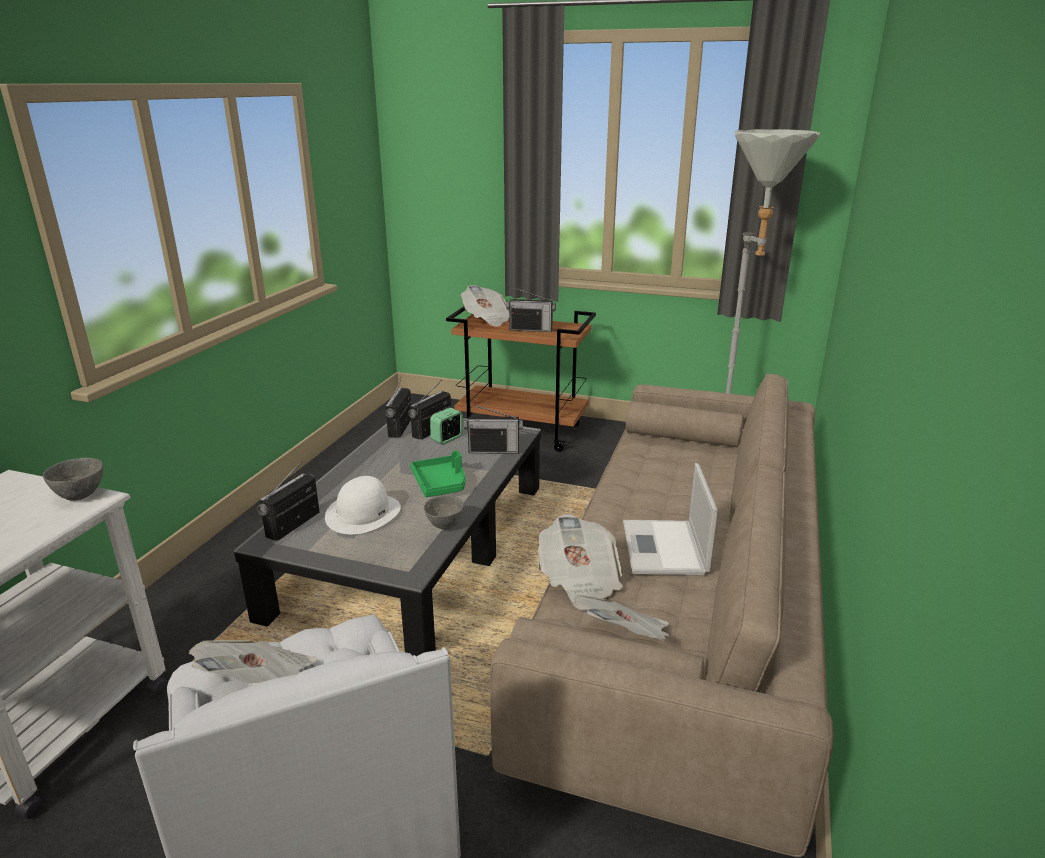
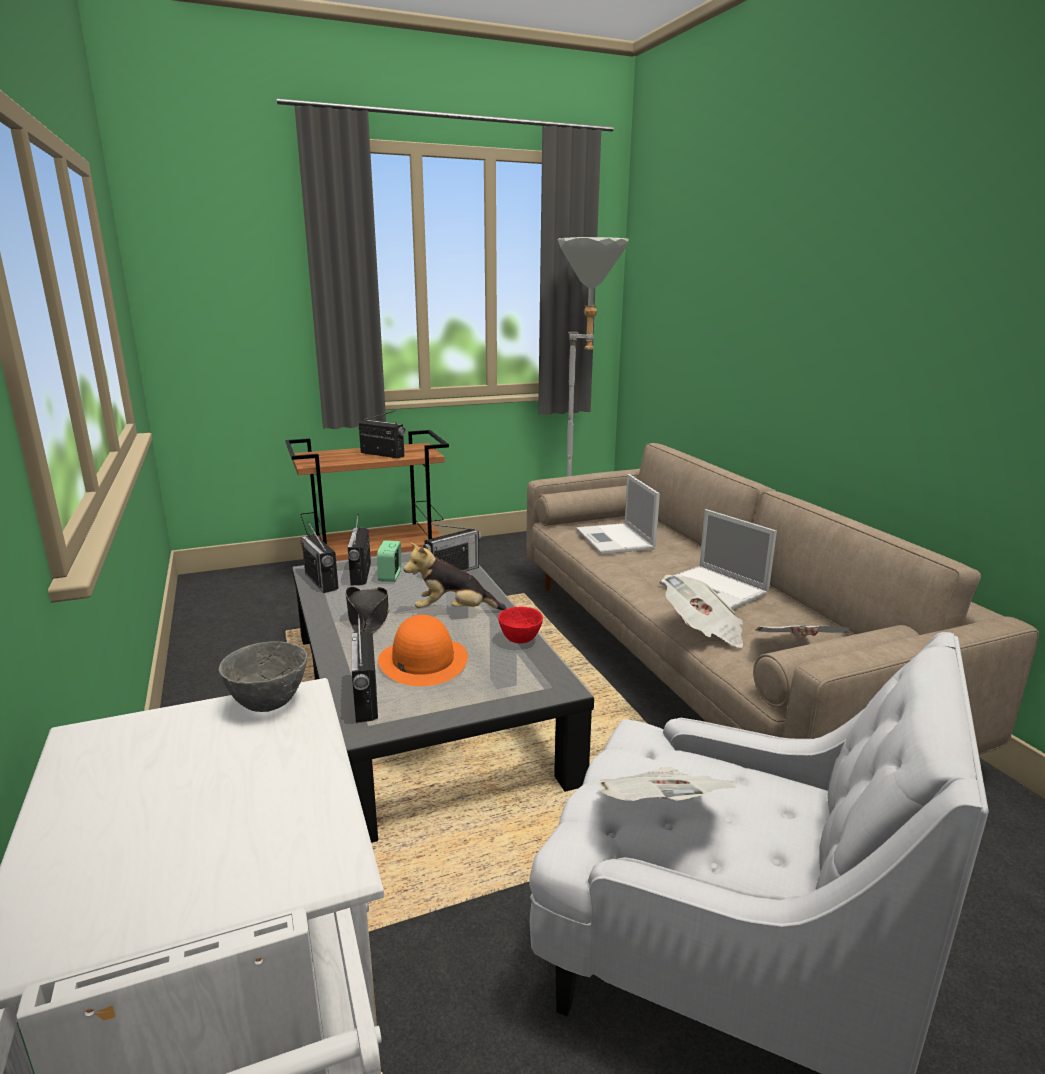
camera: 40 degrees left, 5 degrees down
white hat [325,476,401,534] -> orange hat [378,615,468,686]
green tray [411,450,465,497] -> plush toy [404,543,506,610]
grey bowl [424,495,464,529] -> red bowl [498,606,543,644]
newspaper [461,285,510,327] -> none
radio [506,288,556,332] -> radio turned 120 degrees counterclockwise [358,410,406,458]
none -> black hat [345,587,389,633]
none -> laptop [576,474,660,554]

